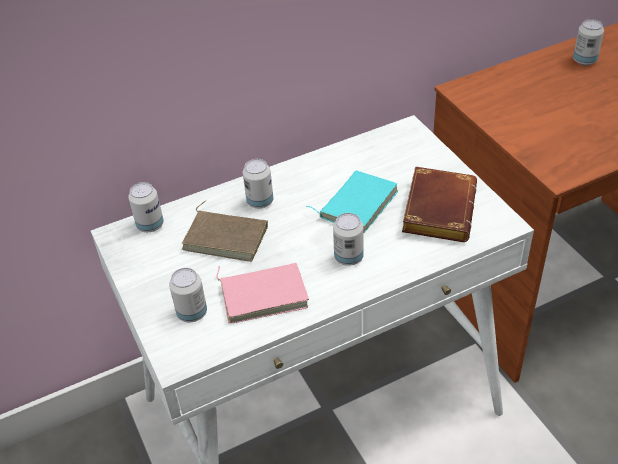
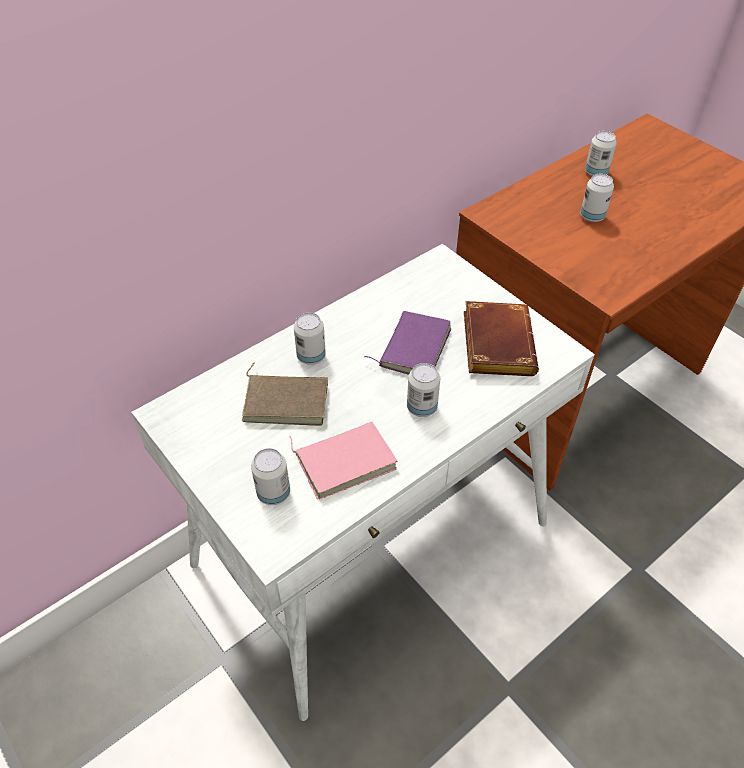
camera: 15 degrees left, 5 degrees up
can [128,182,164,232] -> can moved to [580,174,614,222]
turquoise book [306,170,398,234] -> purple book [364,311,451,375]

